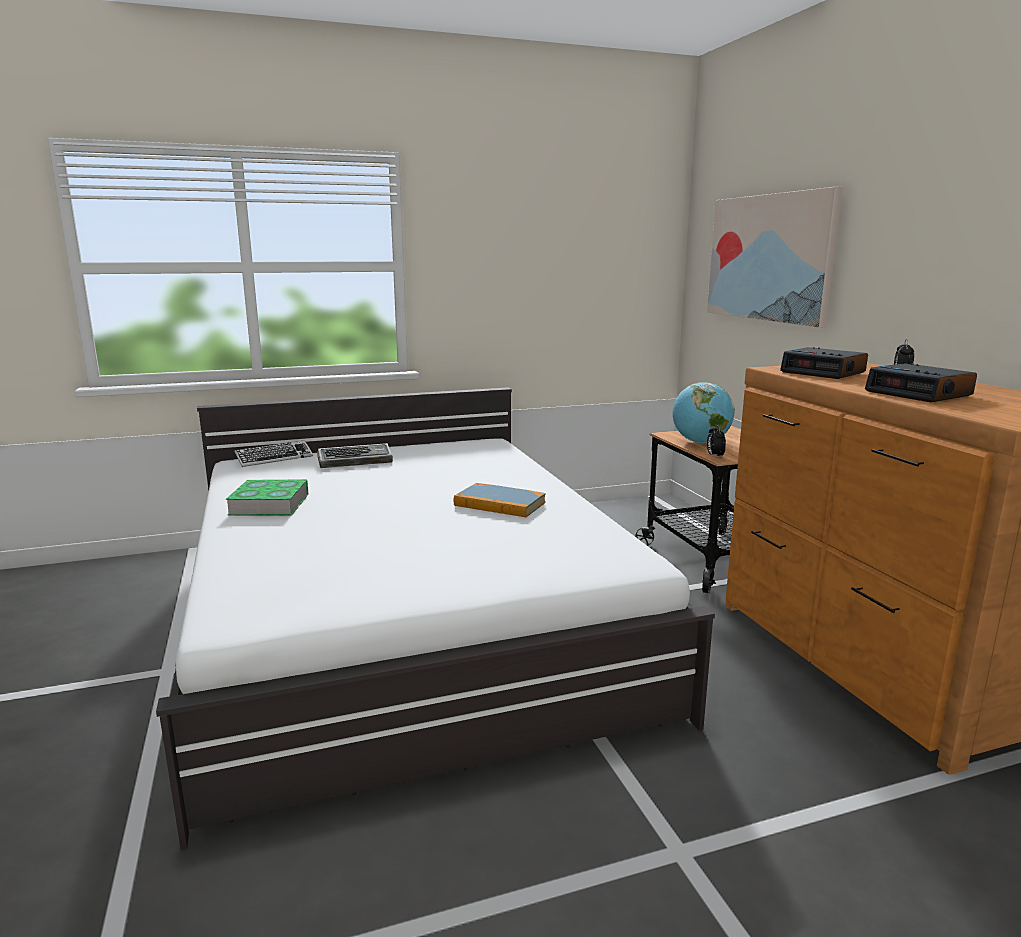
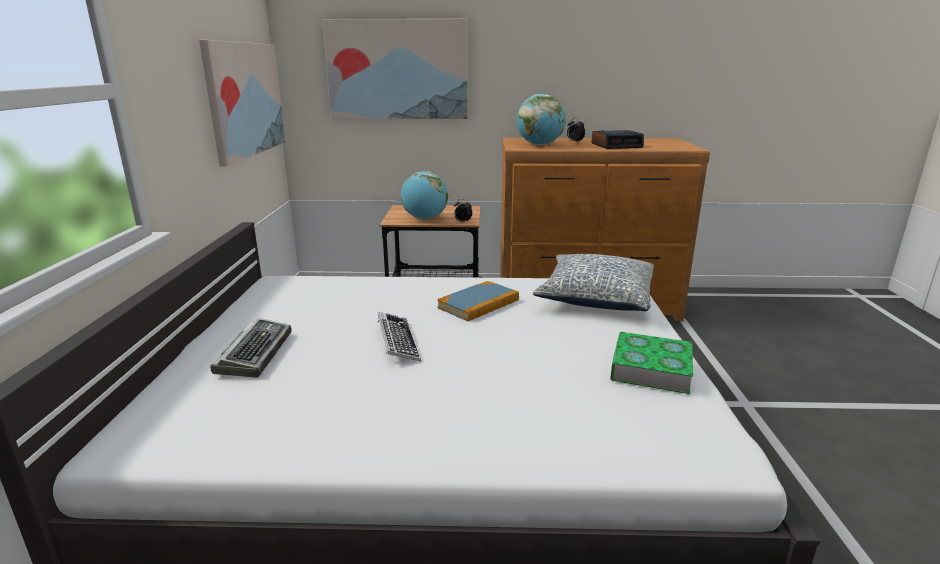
camera: 70 degrees left, 5 degrees up
book [226,480,308,516] -> book moved to [610,332,693,394]
keyboard [235,440,313,467] -> keyboard moved to [378,312,421,362]
alarm clock [780,347,868,379] -> globe [517,94,566,145]
none -> picture [199,40,286,167]
none -> pillow [533,254,654,311]

